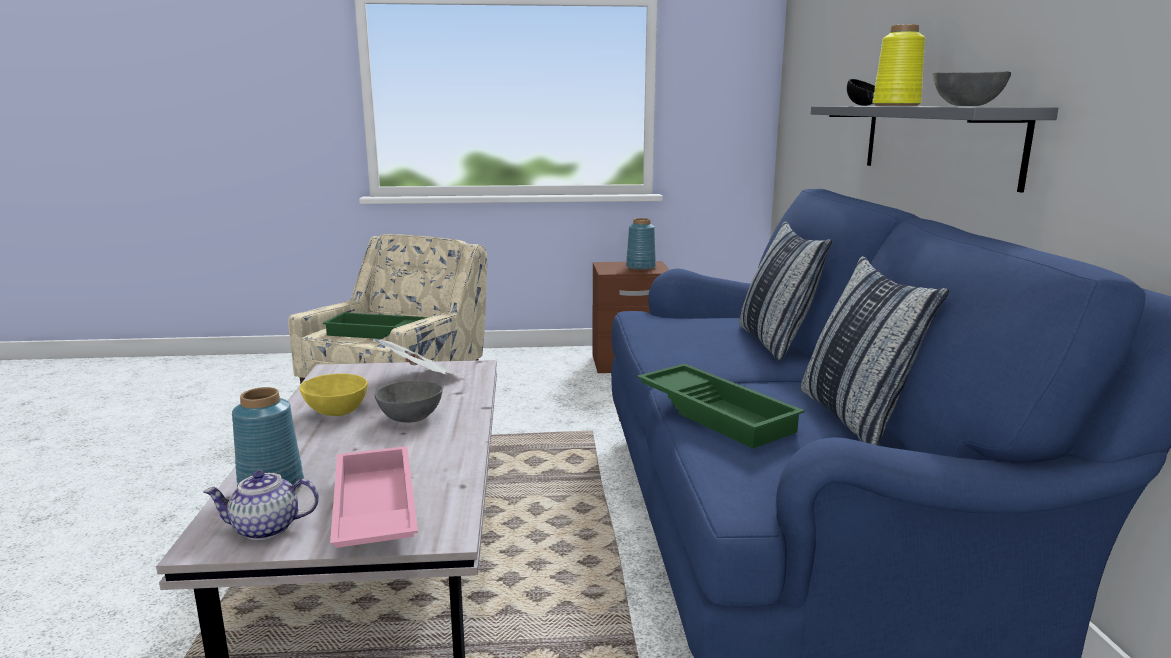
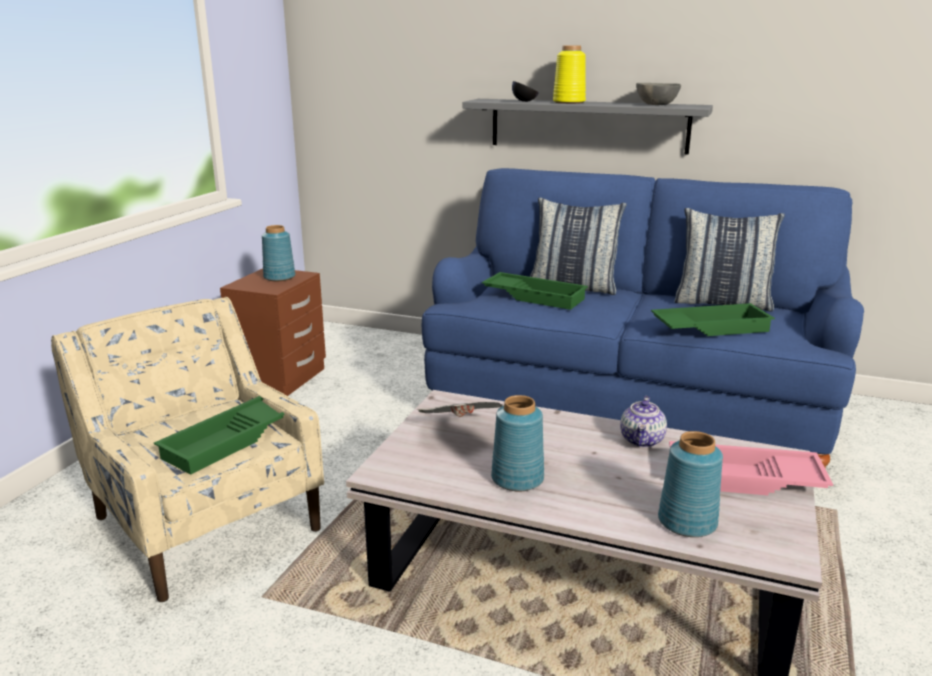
camera: 65 degrees left, 5 degrees up
teapot [203,470,319,540] -> teapot moved to [620,396,667,448]
yellow bowl [299,373,368,416] -> blue vase [491,395,544,492]
grey bowl [375,381,443,423] -> none
none -> green tray [482,272,588,310]

